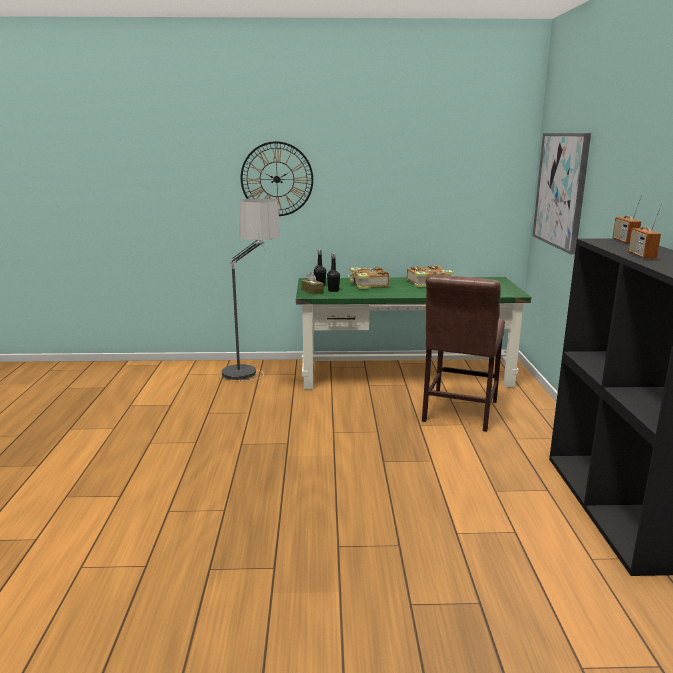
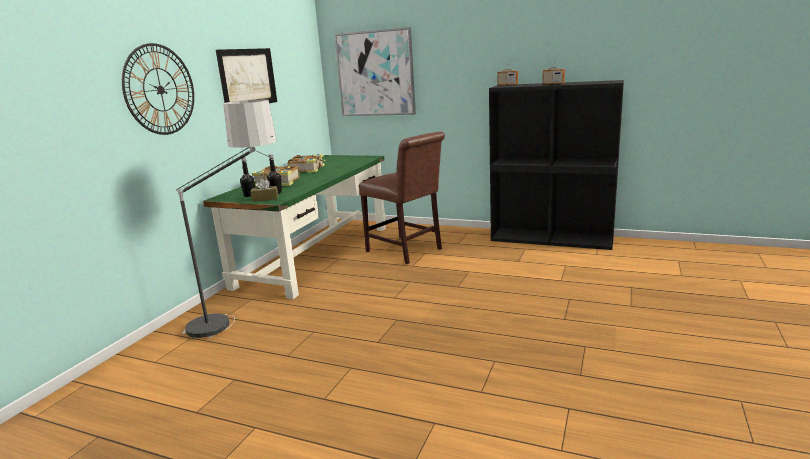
camera: 65 degrees left, 0 degrees up
none -> picture [216,48,277,103]

